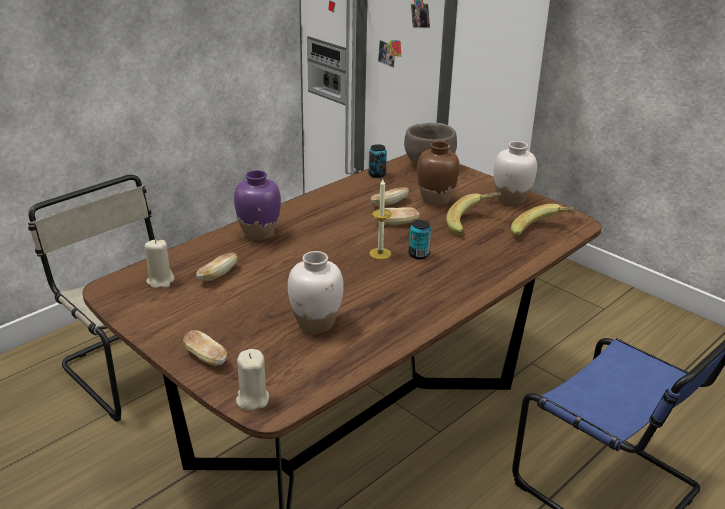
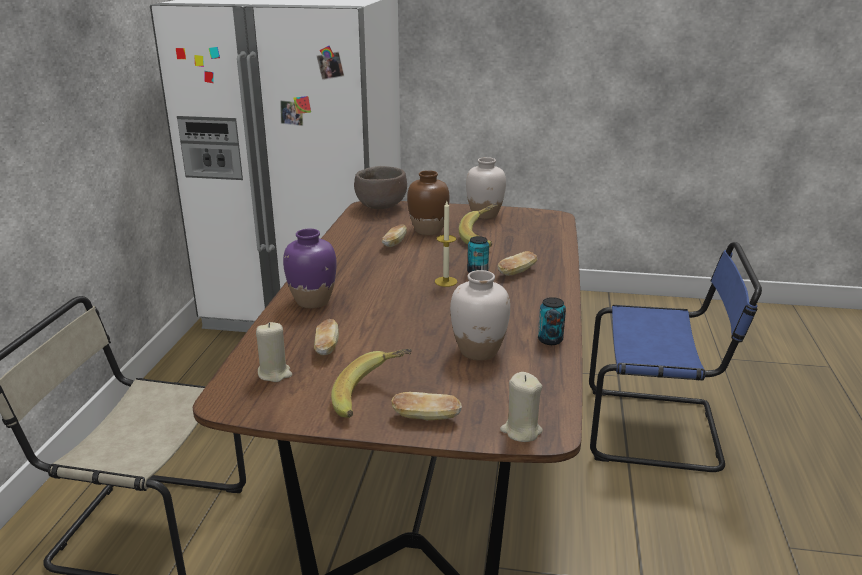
camera: 35 degrees left, 5 degrees down
can [369,144,387,178] -> can moved to [538,297,566,345]
bread [373,207,420,225] -> bread moved to [497,251,537,276]
banana [511,204,577,237] -> banana moved to [331,349,412,418]

